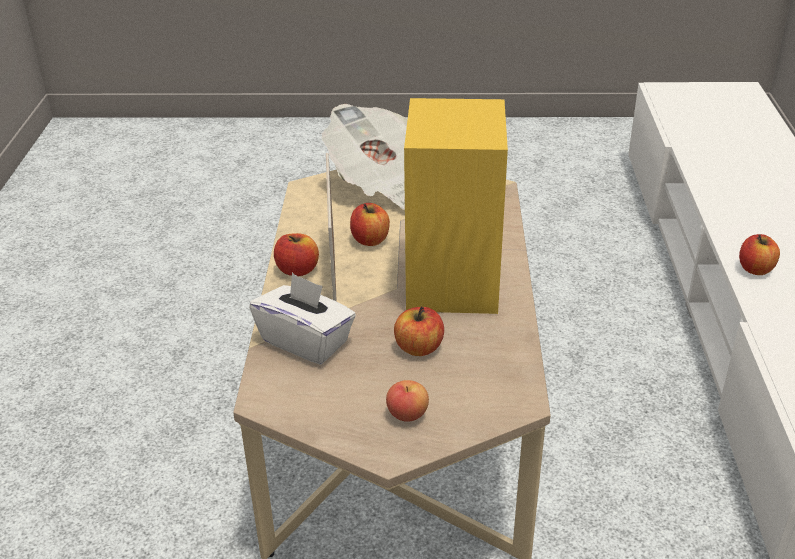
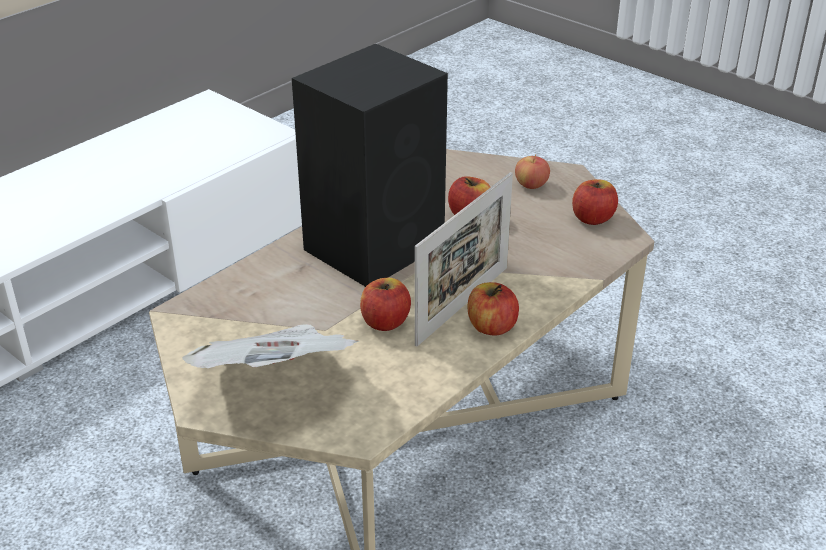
camera: 140 degrees left, 0 degrees up
white tissue box [249,273,356,364] -> none
yellow speaker [404,98,508,314] -> black speaker [292,44,448,287]
apple [739,234,780,275] -> apple moved to [572,179,618,225]

